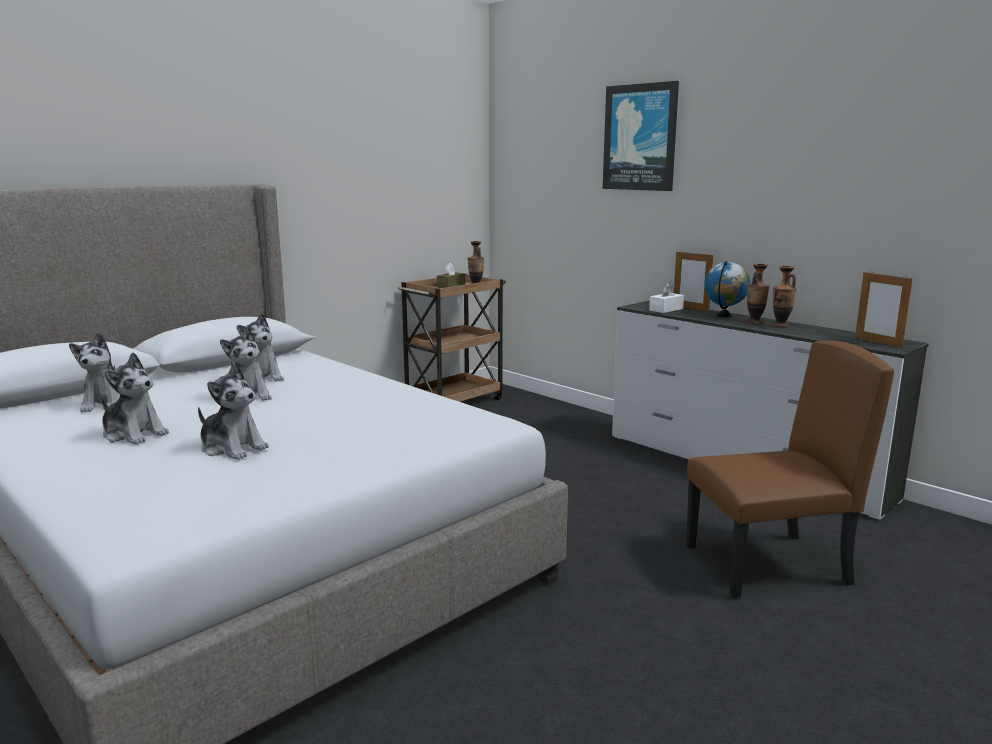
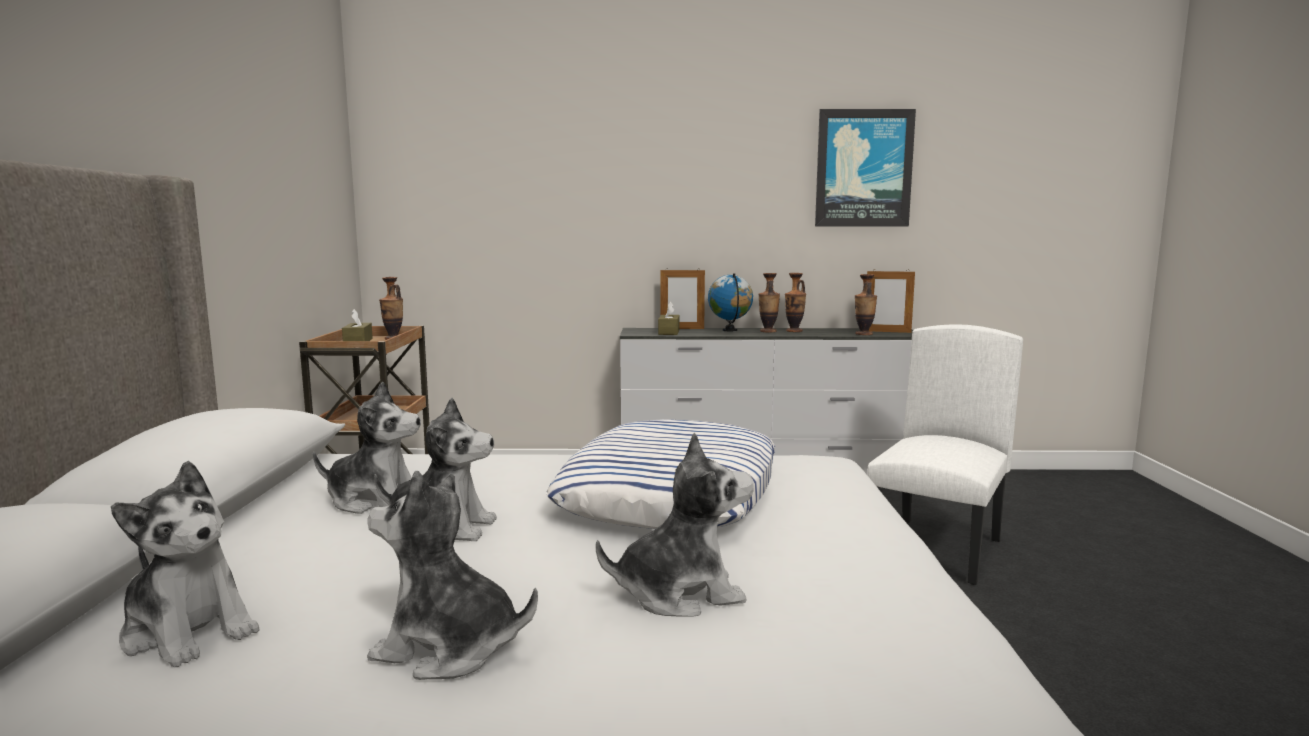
camera: 45 degrees left, 5 degrees down
plush toy [101,353,169,445] -> plush toy turned 150 degrees counterclockwise [367,471,538,680]
picture [603,81,679,191] -> picture moved to [815,109,916,227]
white tissue box [649,282,684,313] -> brown tissue box [658,302,680,335]
brown chair [686,340,894,598] -> white chair [868,324,1023,585]
none -> pillow [546,419,775,529]
none -> vase [855,274,877,335]

